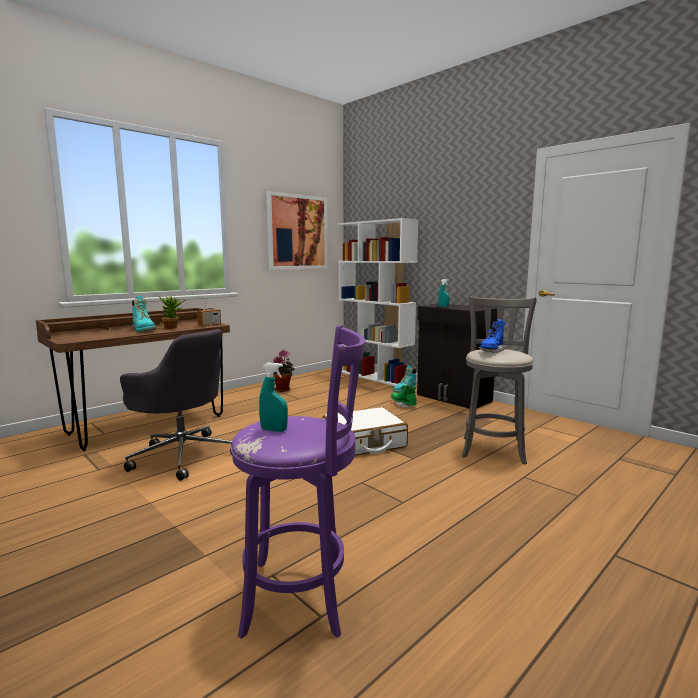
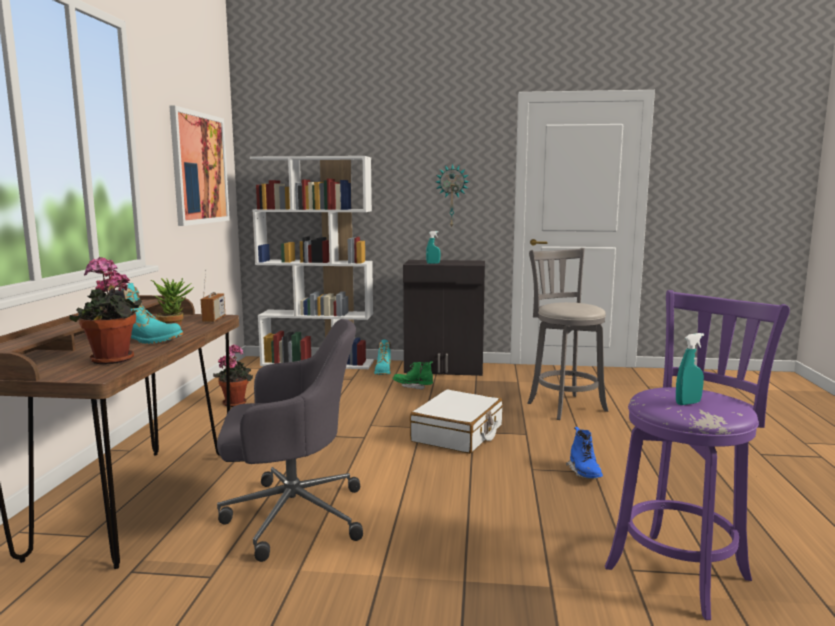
camera: 40 degrees left, 0 degrees up
blue boot [479,319,506,353] -> blue boot moved to [566,427,603,479]
none -> potted plant [70,256,142,365]
none -> wall clock [436,164,469,227]

